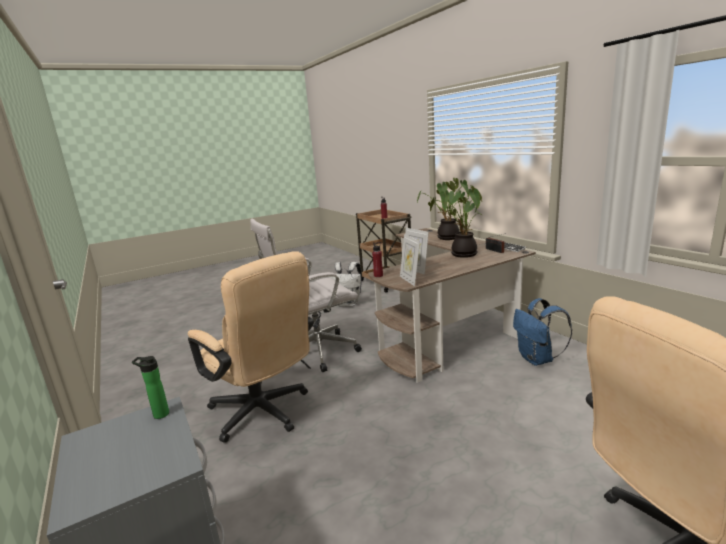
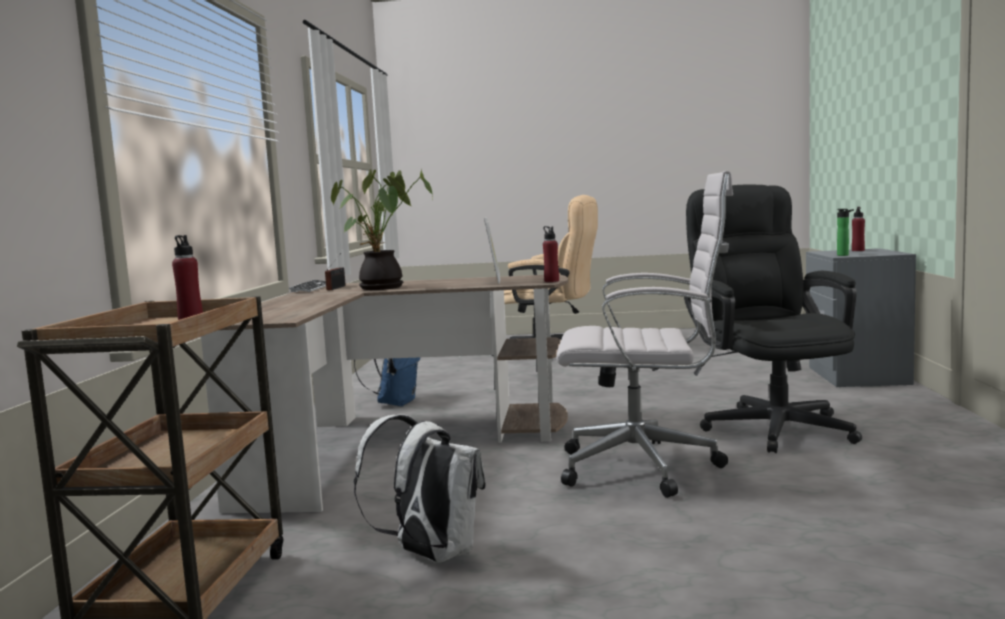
camera: 145 degrees left, 10 degrees down
beige office chair [188,251,314,443] -> black office chair [684,184,862,453]
picture frame [400,234,420,286] -> none
potted plant [417,178,469,240] -> none
none -> red bottle [852,207,865,251]

